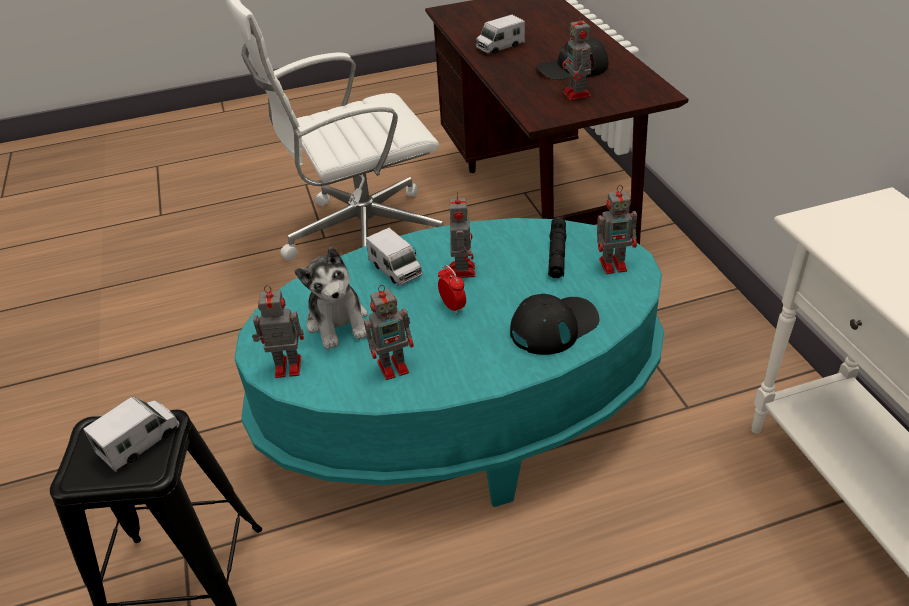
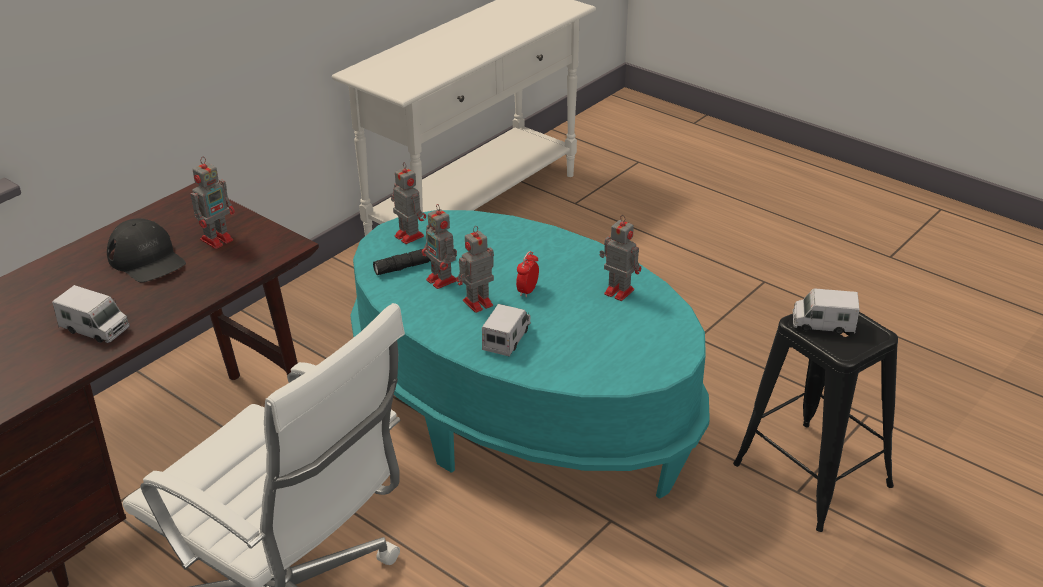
camera: 125 degrees left, 5 degrees down
toy robot [252,285,304,378] -> toy robot moved to [422,204,457,289]
plush toy [294,247,368,350] -> none
black cap [510,293,599,355] -> none

